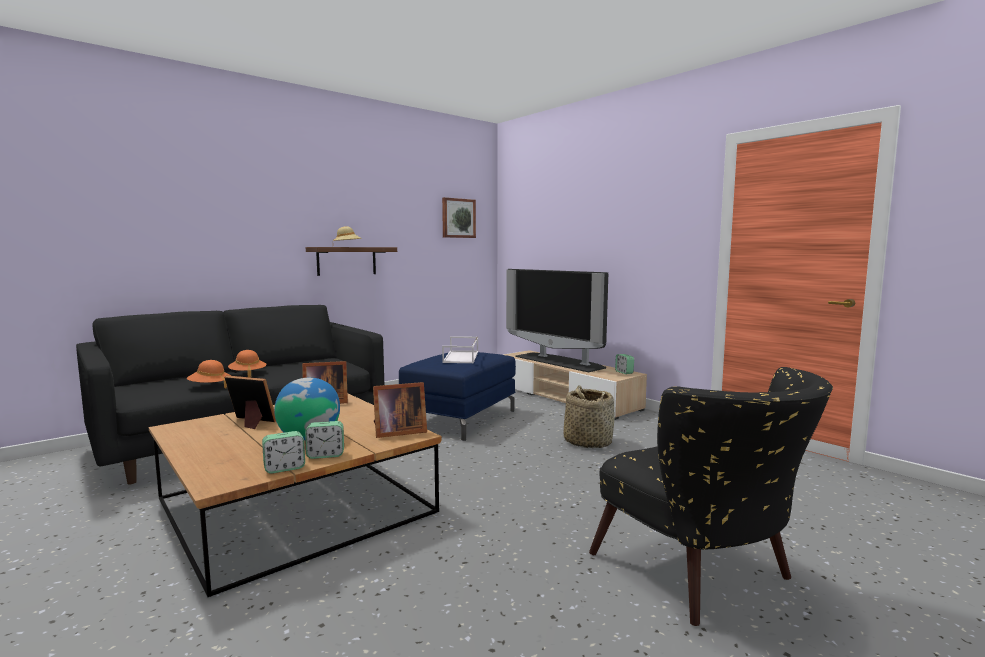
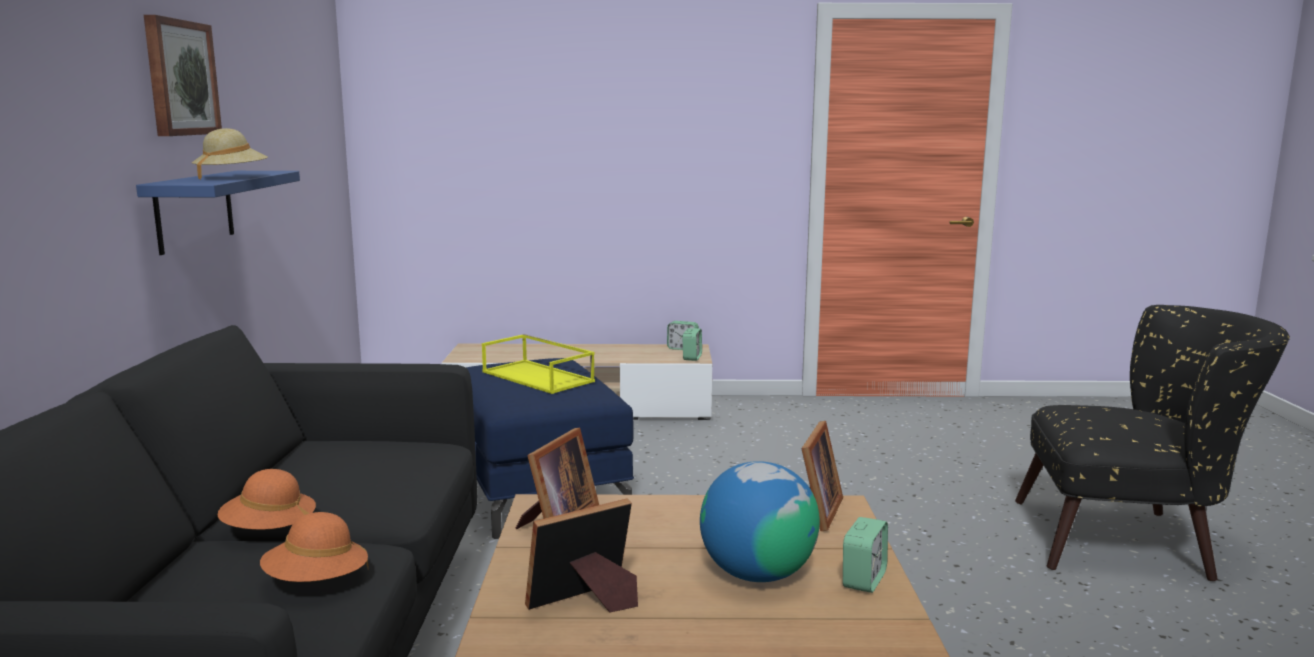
camera: 50 degrees left, 5 degrees up
alarm clock [262,431,305,474] -> alarm clock moved to [682,328,702,361]
brown shelf [306,247,397,276] -> blue shelf [136,171,300,255]
picture [442,197,476,238] -> picture moved to [144,15,222,136]
white tray [442,336,478,363] -> yellow tray [482,334,595,394]
television [506,269,608,372] -> none
basket [564,385,614,448] -> none

